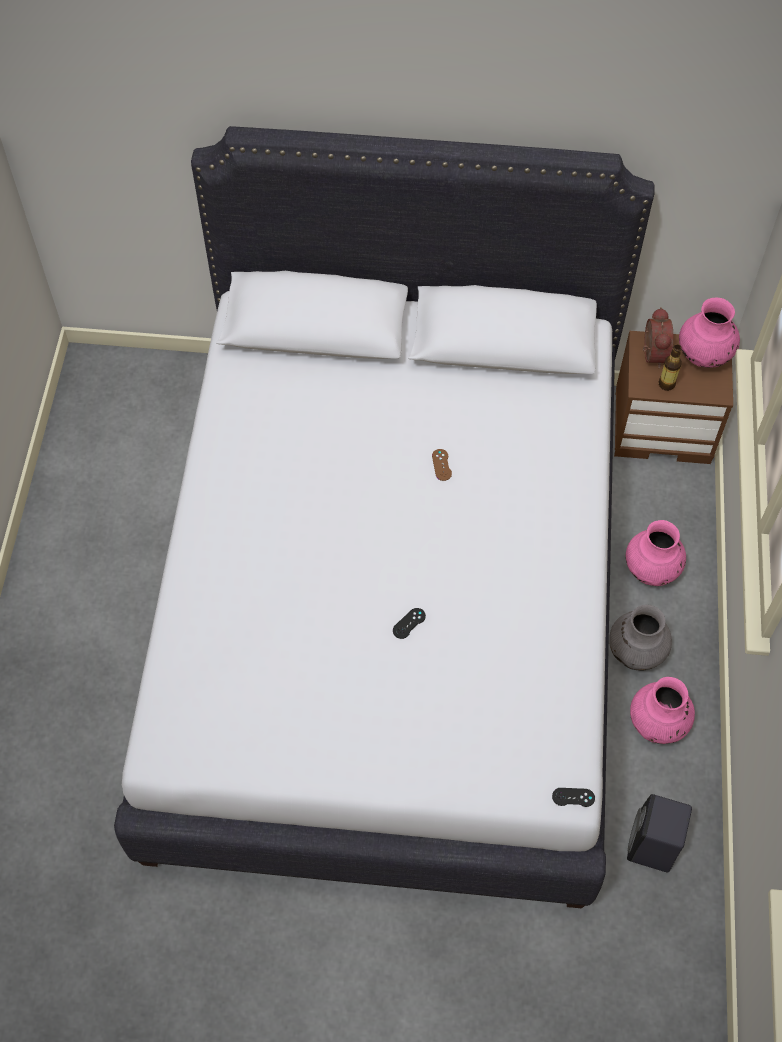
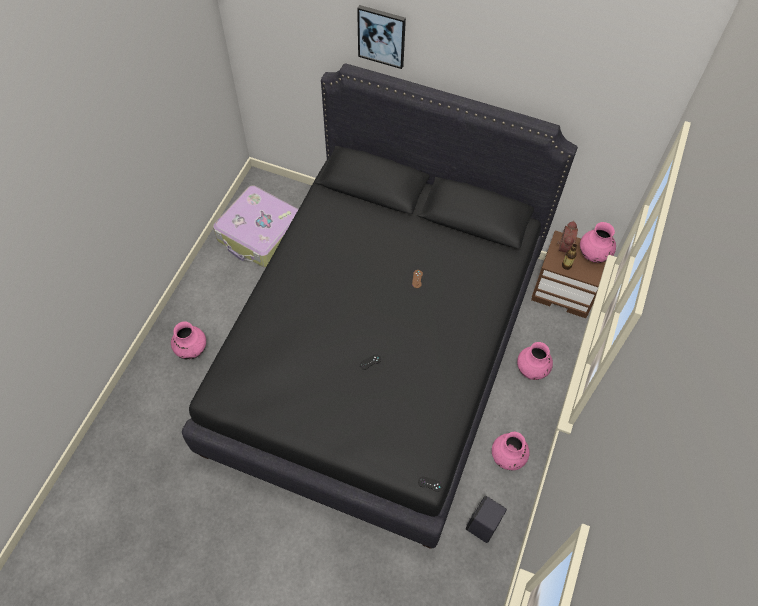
camera: 15 degrees right, 0 degrees up
white bed [114,126,654,908] -> black bed [182,63,578,549]
grey vase [609,605,672,671] -> none
none -> pink vase [171,321,206,359]
none -> suitcase [213,185,298,267]
none -> picture [357,5,406,69]

